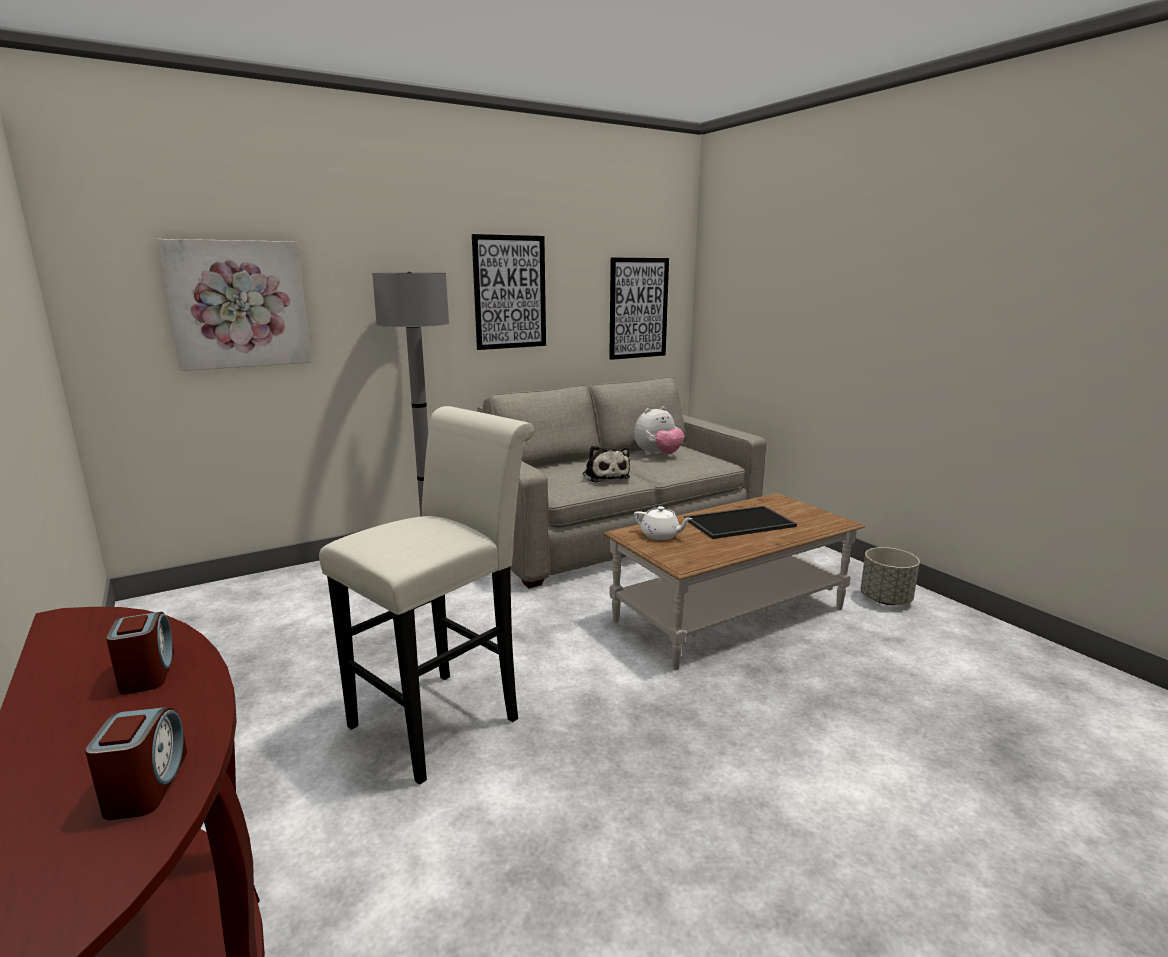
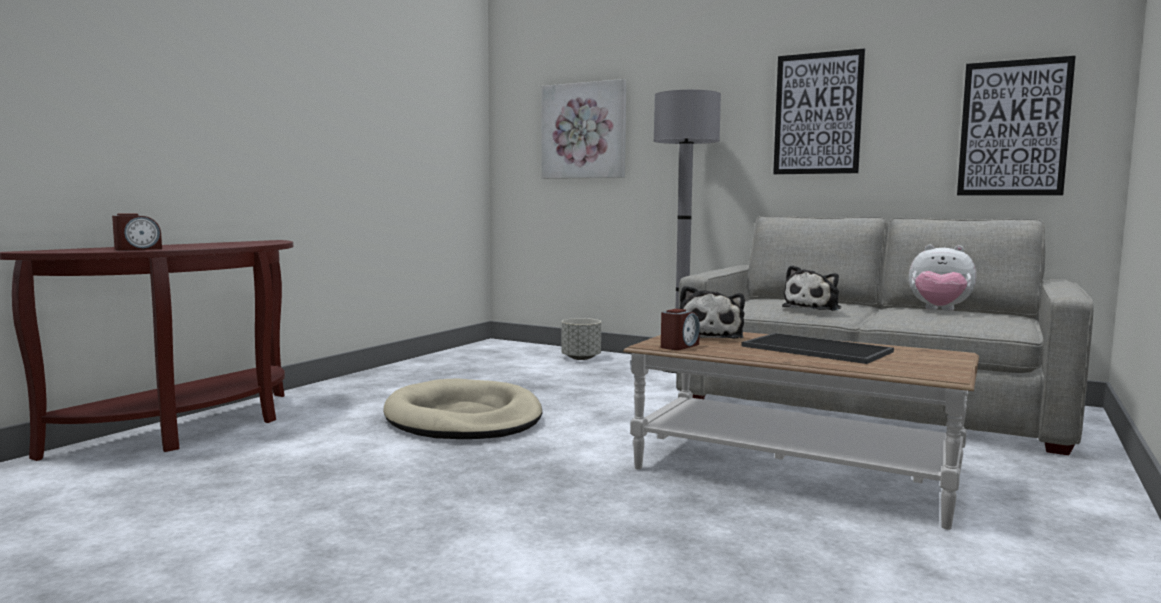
camera: 60 degrees right, 10 degrees down
alarm clock [106,612,174,694] -> alarm clock moved to [661,309,700,350]
white stool [319,406,534,785] -> beige dog bed [383,378,542,439]
white teapot [634,506,692,540] -> plush toy [680,286,745,339]
grey planter [861,547,920,605] -> grey planter moved to [561,318,601,360]

